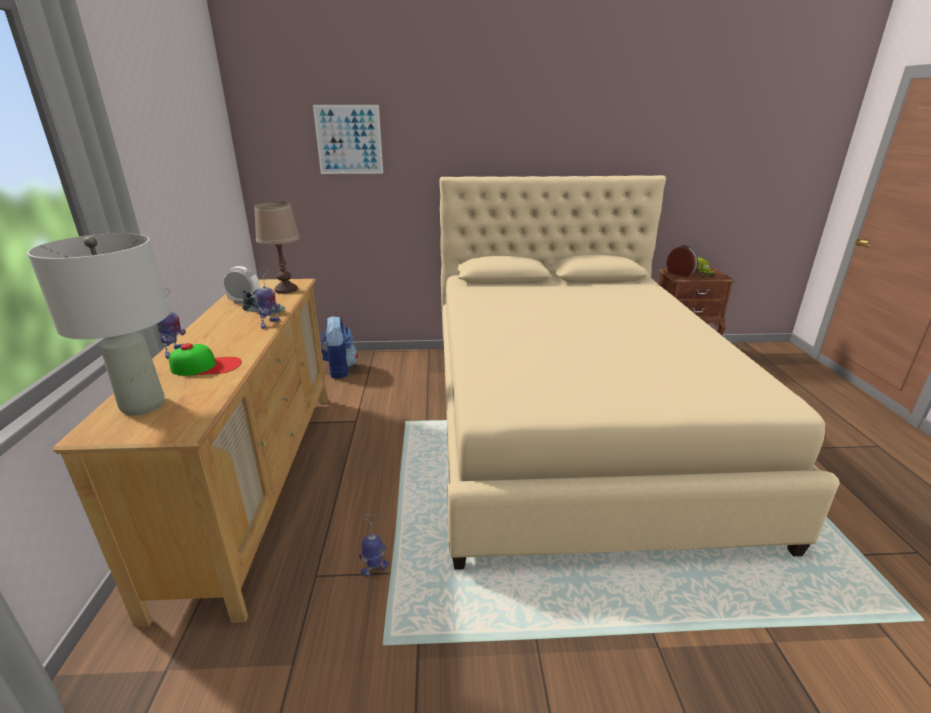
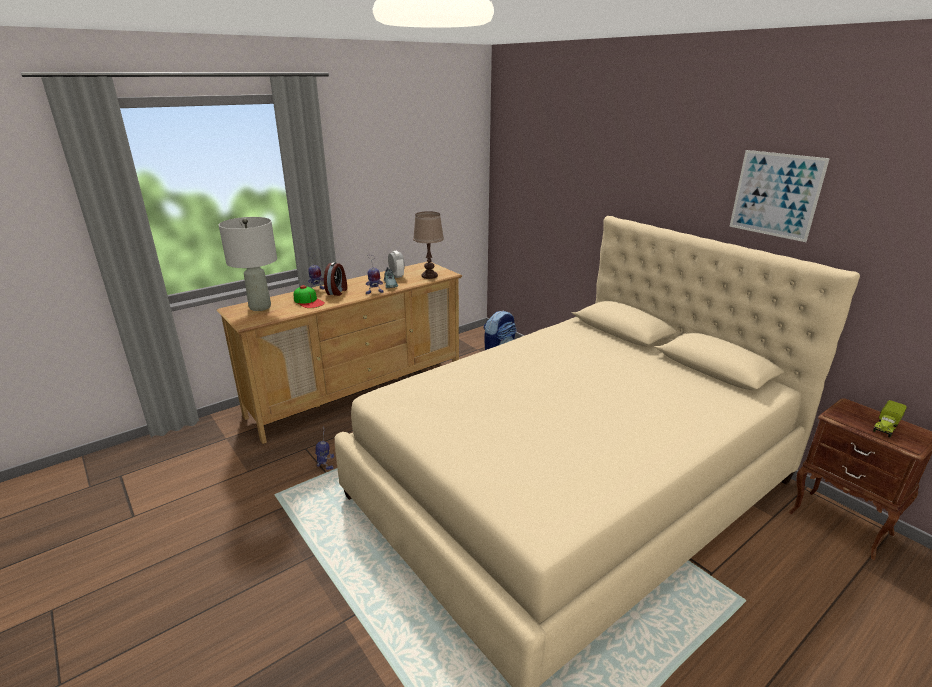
camera: 55 degrees right, 0 degrees up
picture [313,105,383,174] -> picture moved to [729,150,830,242]
alarm clock [666,245,698,277] -> alarm clock moved to [324,262,347,296]

